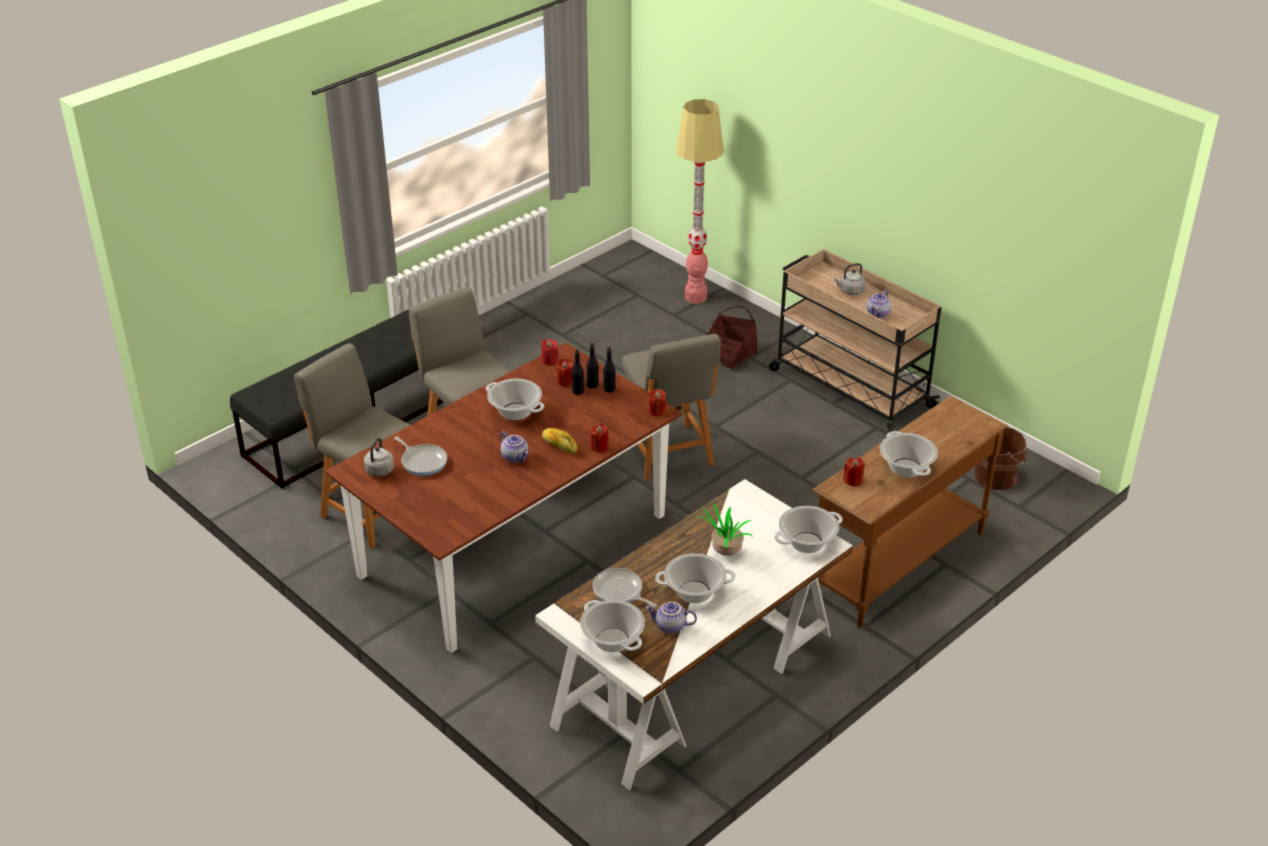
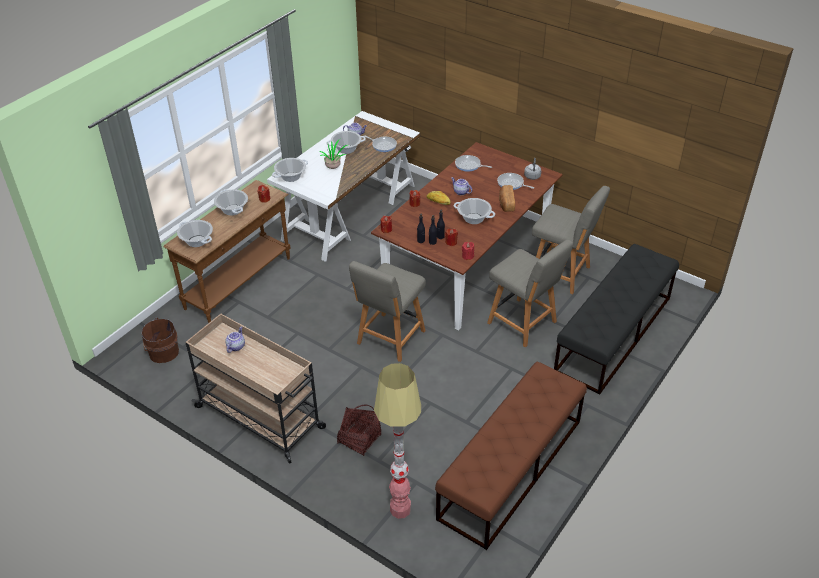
camera: 170 degrees right, 5 degrees up
cooking pot [580,600,645,652] -> cooking pot moved to [177,220,213,247]
grey chair [622,334,721,481] -> grey chair turned 120 degrees counterclockwise [349,261,426,362]
grey kettle [834,263,865,295] -> none
none -> brown bench [435,362,587,550]
none -> frying pan [455,155,492,172]
none -> bread [499,185,515,212]

